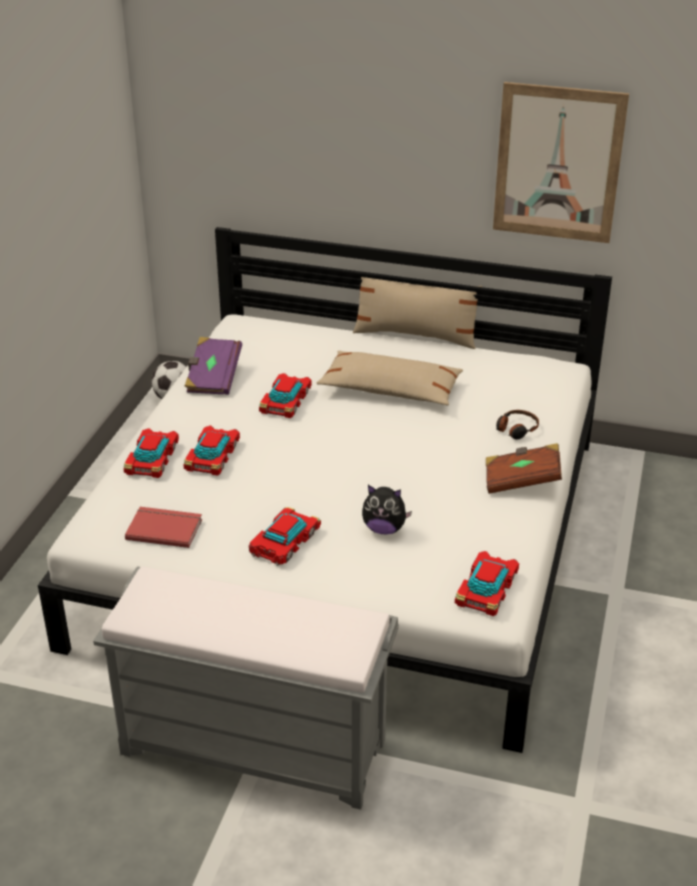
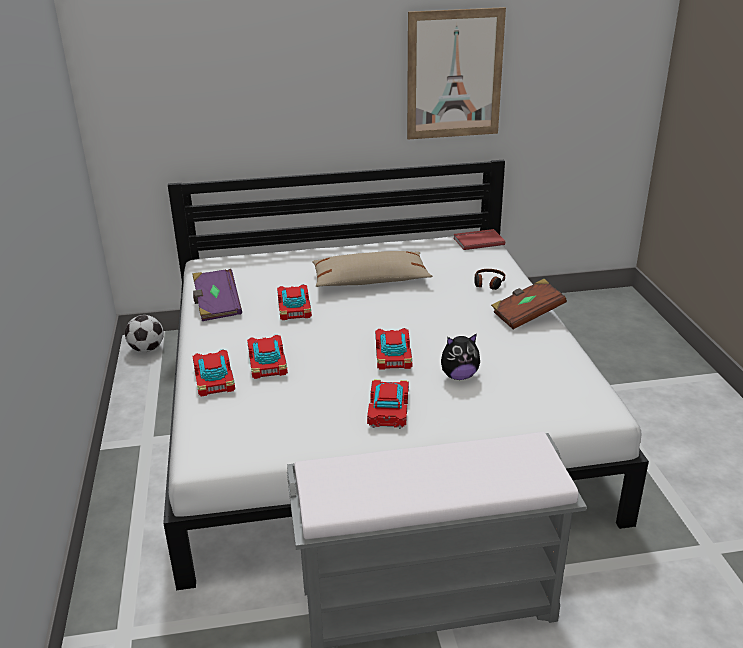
camera: 25 degrees left, 5 degrees down
red book [125,507,202,548] -> red book moved to [454,229,505,250]
beige pillow [353,277,482,349] -> none
toy car [455,551,519,616] -> toy car moved to [375,328,412,370]

